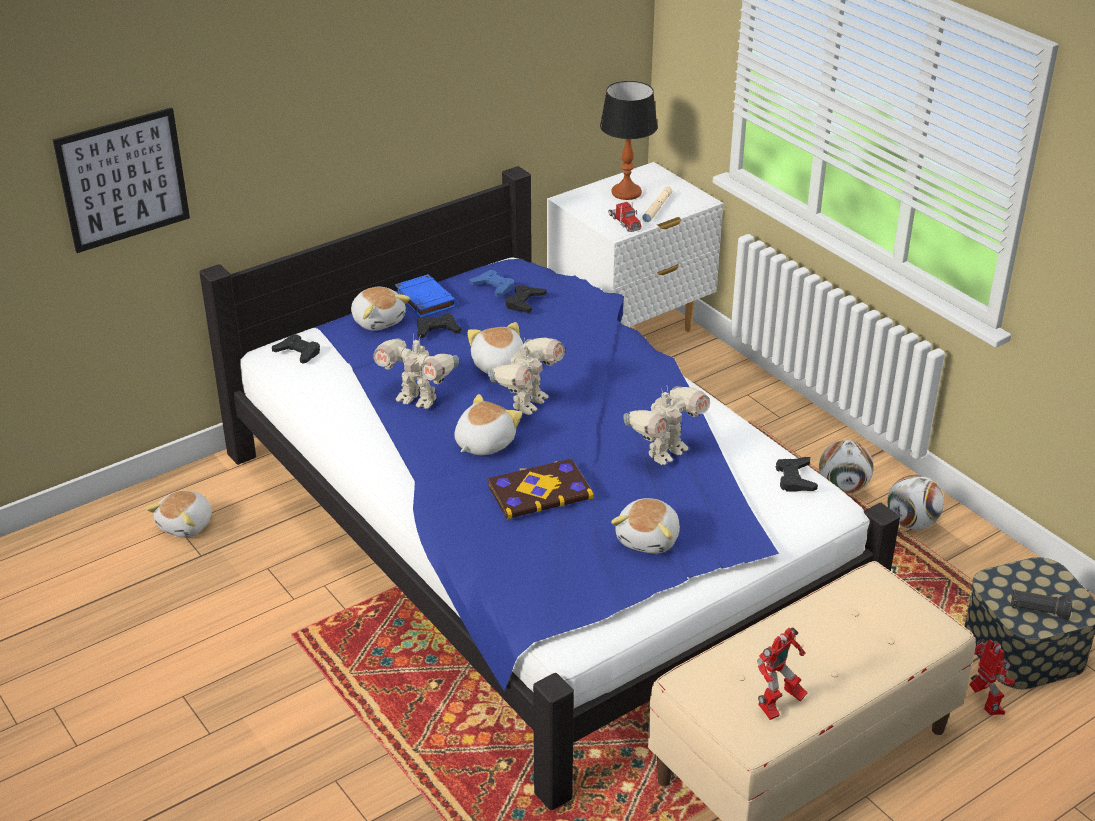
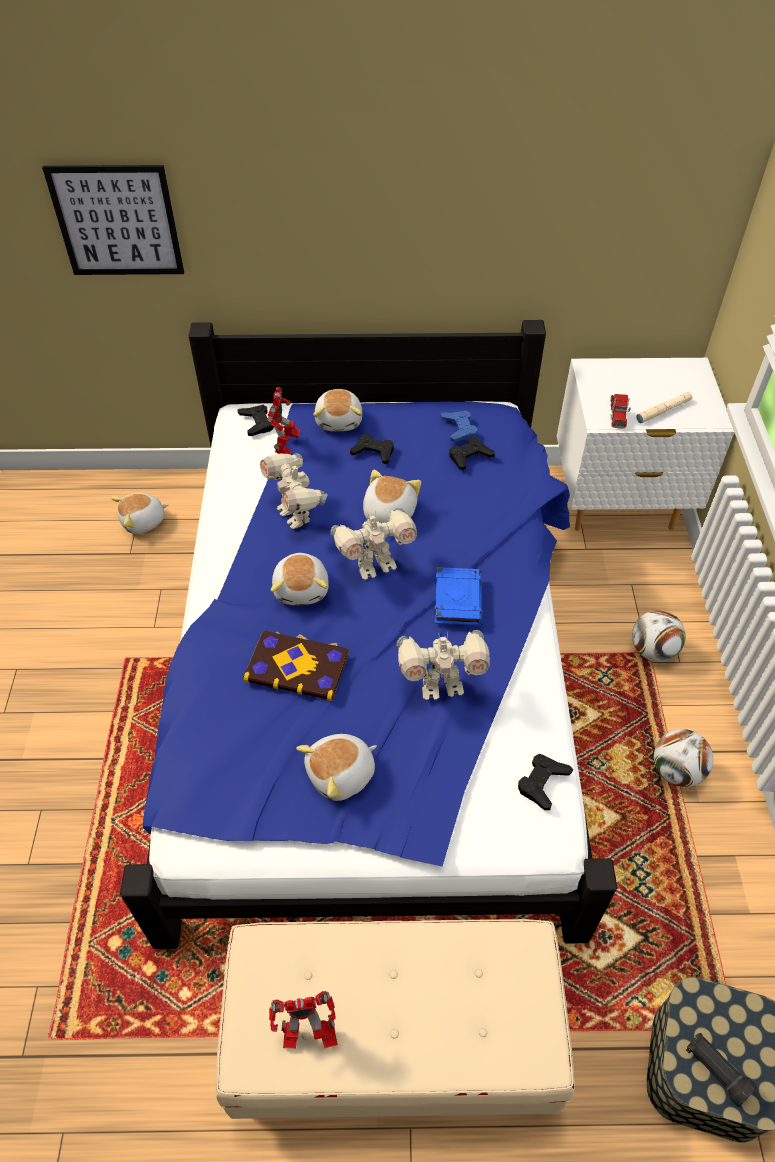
camera: 35 degrees right, 15 degrees up
blue book [395,274,457,317] -> blue book moved to [435,567,482,626]
plush toy [454,394,522,455] -> plush toy turned 105 degrees clockwise [271,553,328,605]
table lamp [600,81,658,200] -> none
football [887,475,944,530] -> football moved to [632,610,686,662]
toy robot [969,639,1015,715] -> toy robot moved to [267,387,300,455]

